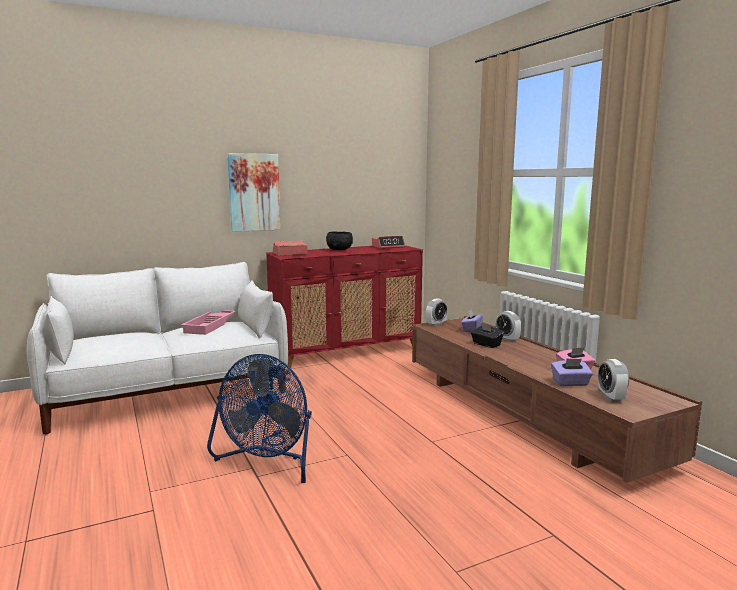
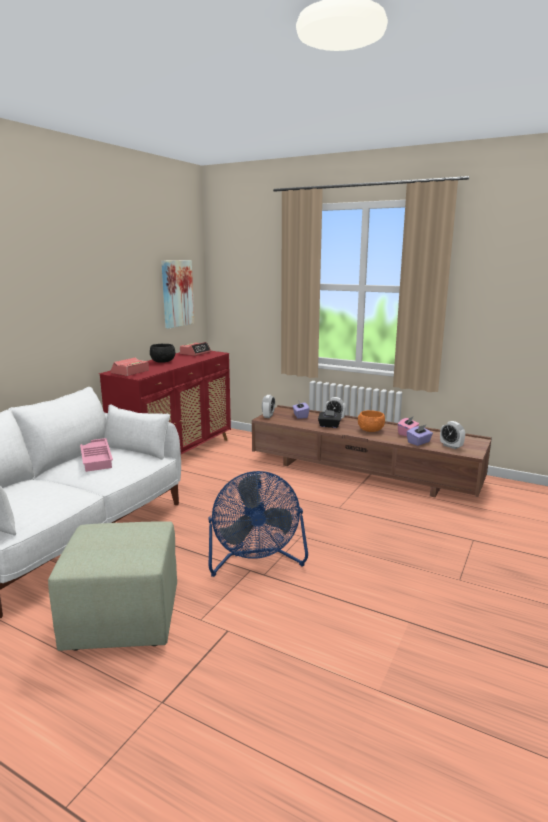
camera: 35 degrees left, 5 degrees up
picture [227,153,281,232] -> picture moved to [161,260,194,328]
none -> green ottoman [48,521,177,651]
none -> orange bowl [358,410,385,432]

